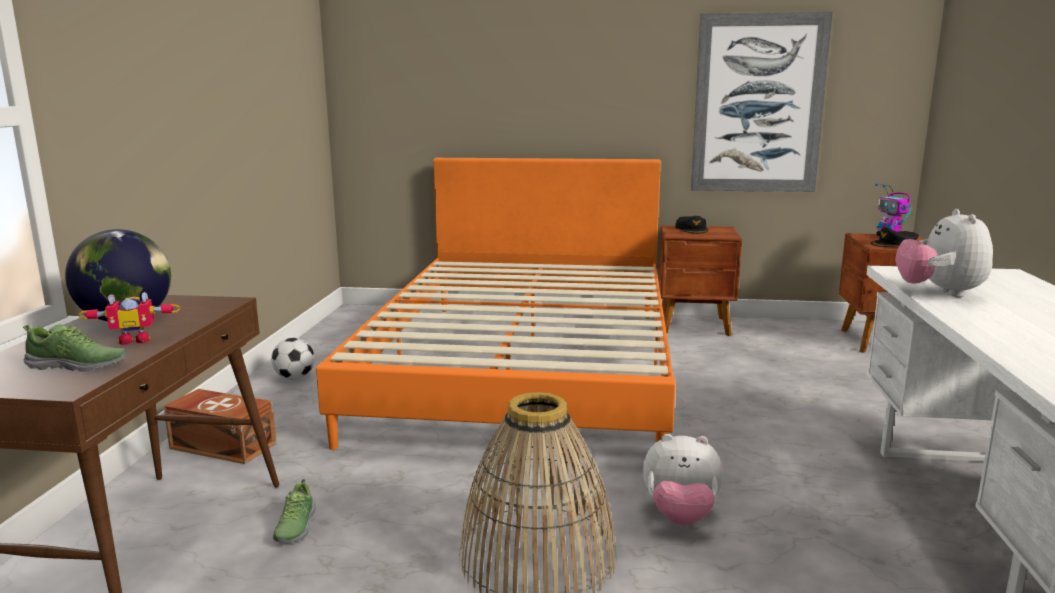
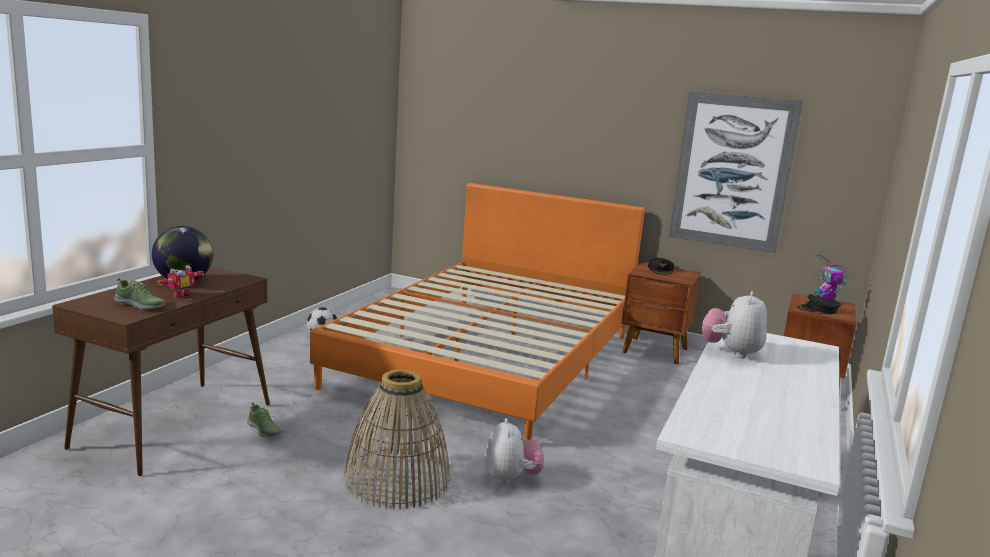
camera: 15 degrees right, 0 degrees up
toy robot [79,292,180,345] -> toy robot turned 60 degrees counterclockwise [157,265,204,298]
brown storage box [163,389,276,464] -> none
shoe [273,479,316,543] -> shoe turned 60 degrees counterclockwise [247,402,282,437]
plush toy [643,434,723,525] -> plush toy turned 120 degrees counterclockwise [485,418,544,484]

